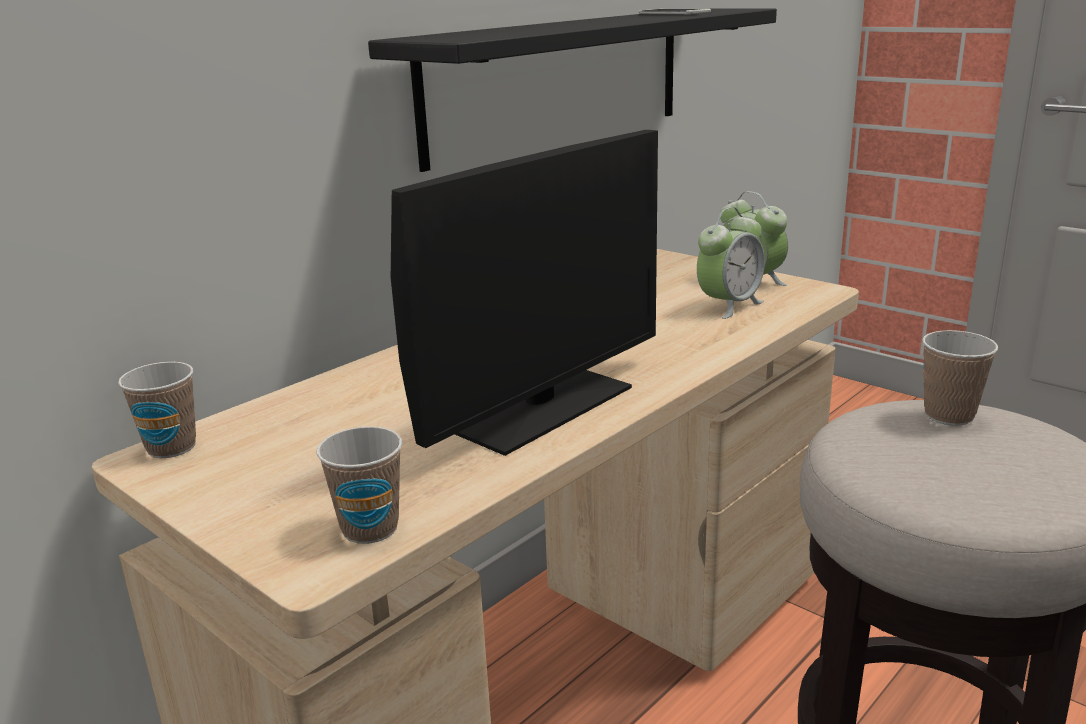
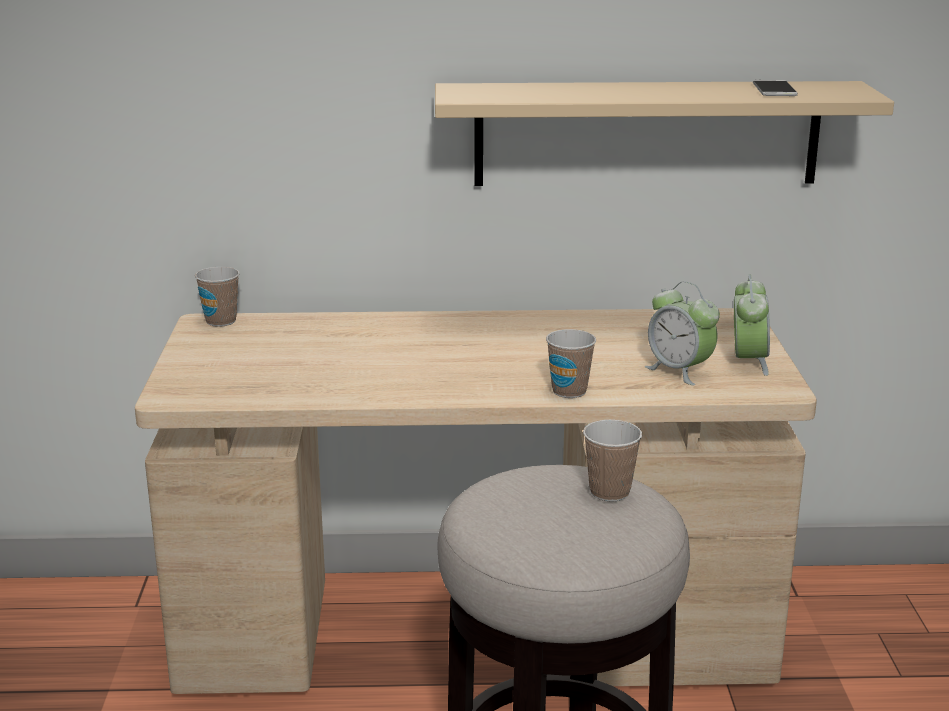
camera: 45 degrees right, 0 degrees up
cup [317,426,402,544] -> cup moved to [546,329,596,398]
black shelf [368,8,777,172] -> beige shelf [435,81,894,186]
monitor [391,130,658,456] -> none
alarm clock [697,207,765,319] -> alarm clock turned 45 degrees clockwise [645,281,720,386]

